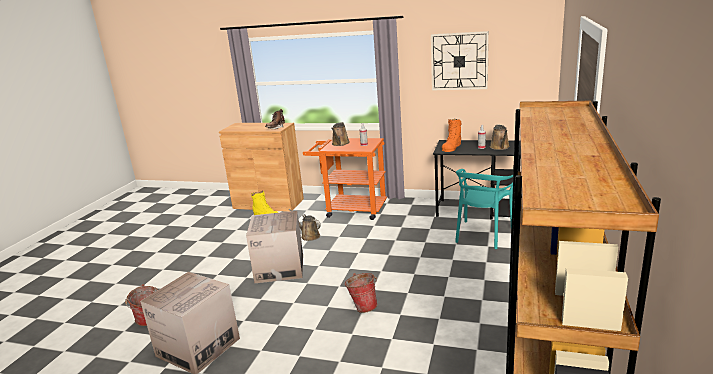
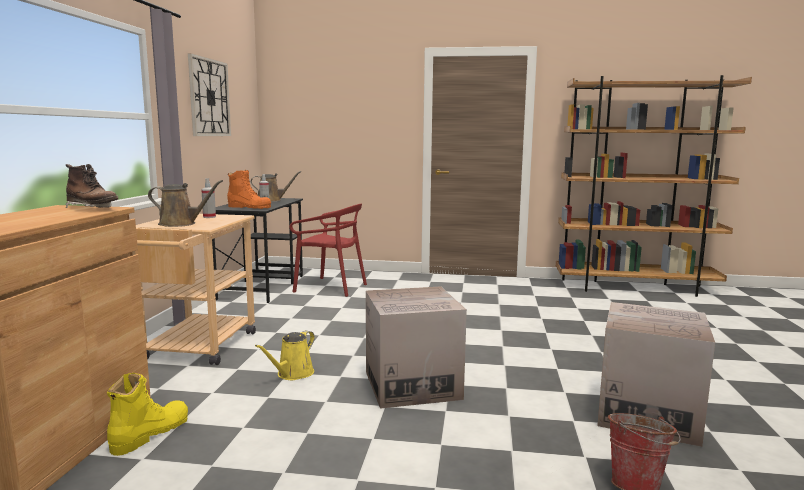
camera: 100 degrees left, 10 degrees down
brown watering can [289,209,321,241] -> yellow watering can [255,331,315,380]
orange cart [303,138,387,220] -> beige cart [132,214,256,365]
bucket [345,273,378,313] -> none
turquoise chair [455,169,513,249] -> red chair [289,204,367,297]

